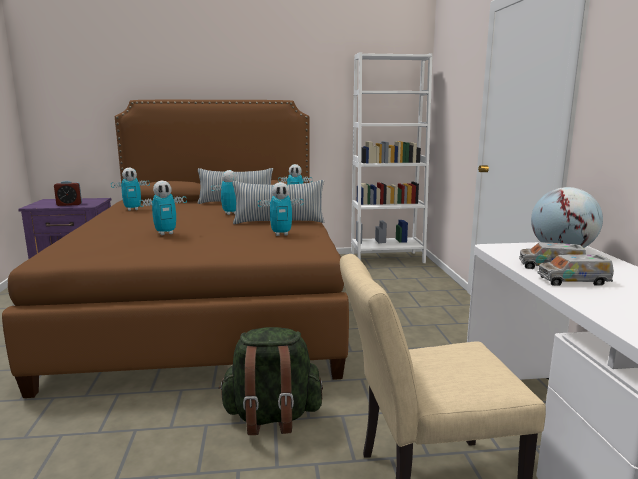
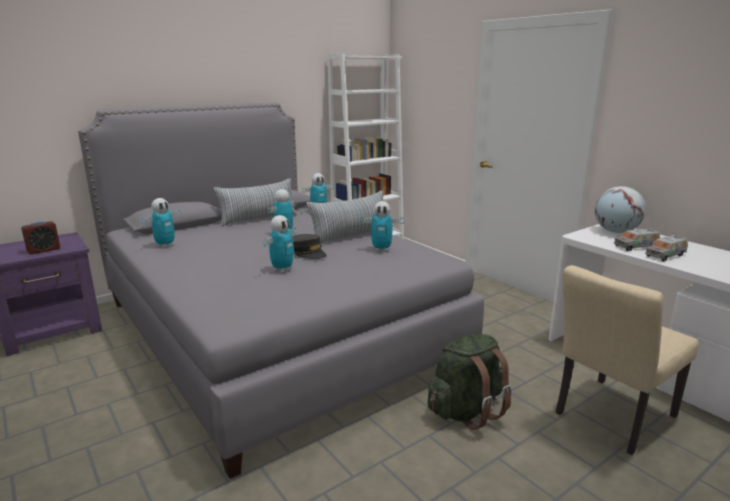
camera: 30 degrees left, 5 degrees up
brown bed [2,100,349,398] -> grey bed [78,103,484,479]
toy robot [258,182,304,236] -> toy robot turned 45 degrees clockwise [360,201,404,251]
none -> grey cap [292,234,327,259]

